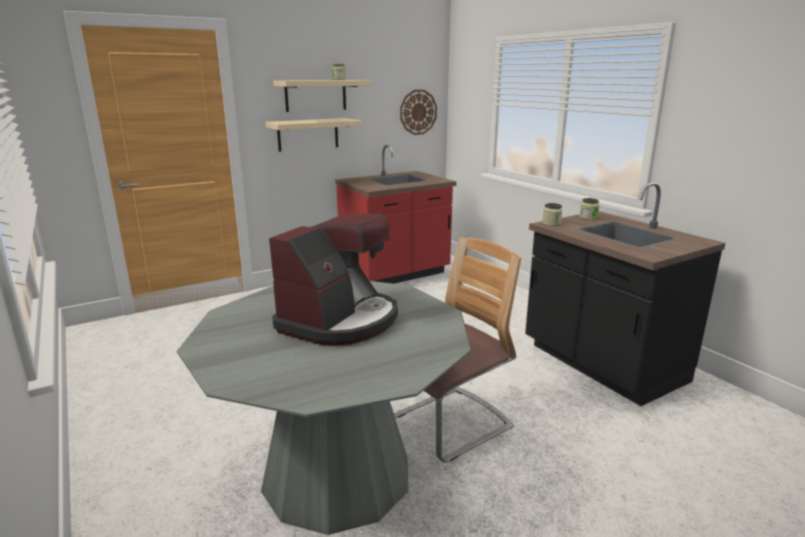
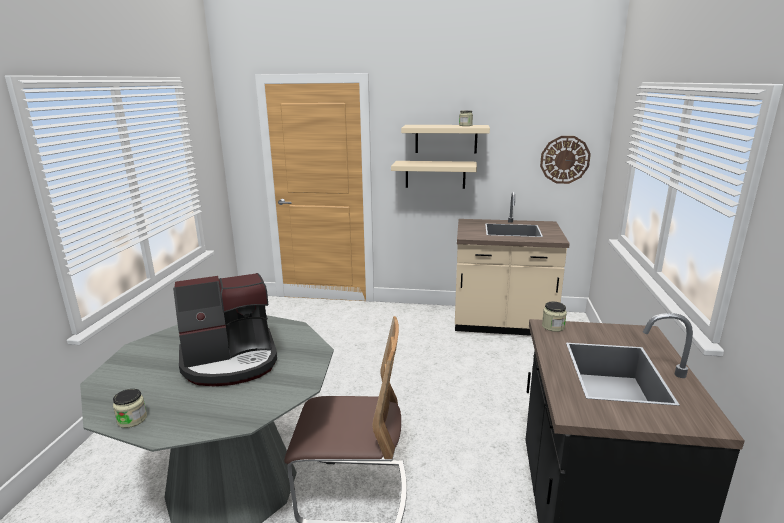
camera: 40 degrees right, 0 degrees up
red counter [335,145,457,284] -> beige counter [455,192,570,336]
jar [579,198,600,220] -> jar moved to [113,389,147,428]

